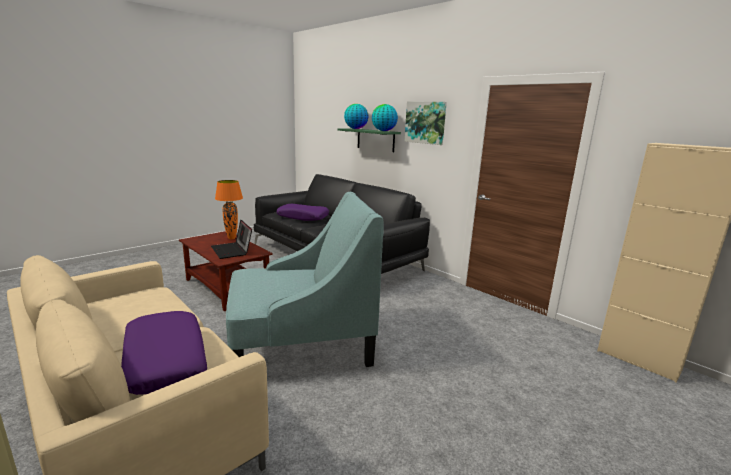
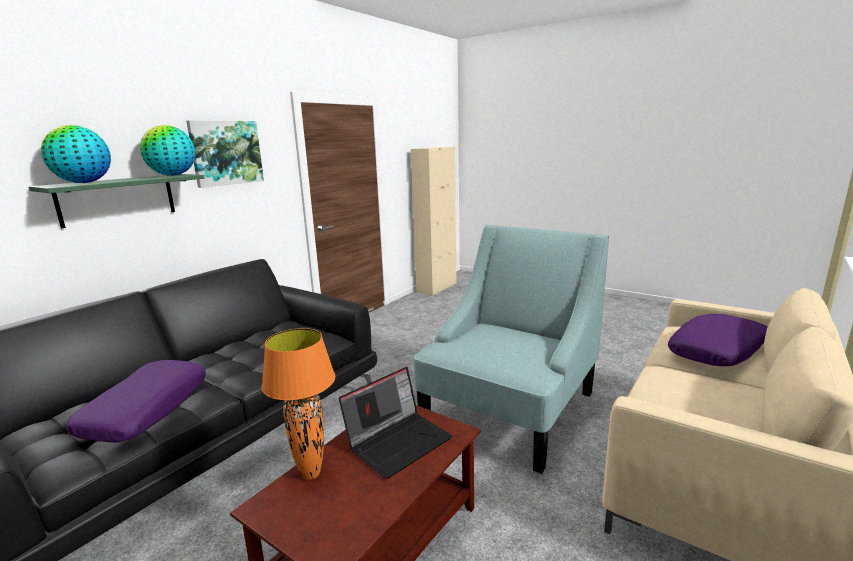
camera: 100 degrees left, 0 degrees up
turquoise armchair [226,192,384,367] -> turquoise armchair turned 60 degrees clockwise [414,225,609,474]

